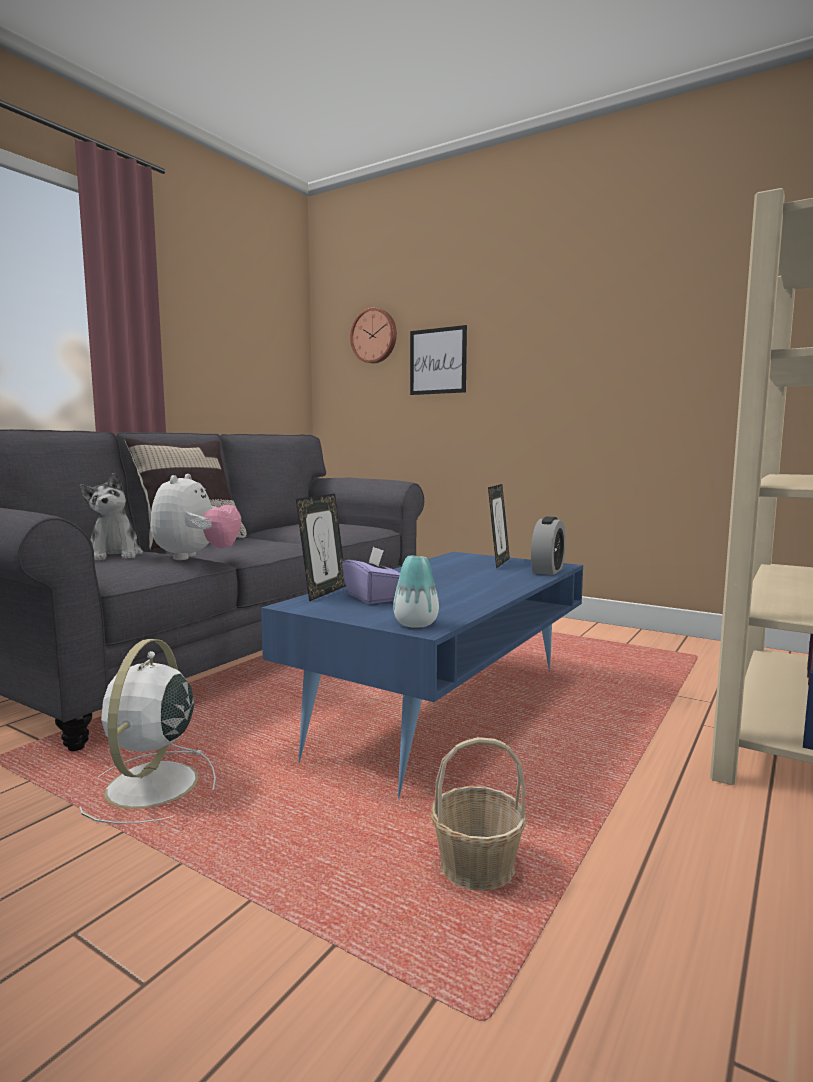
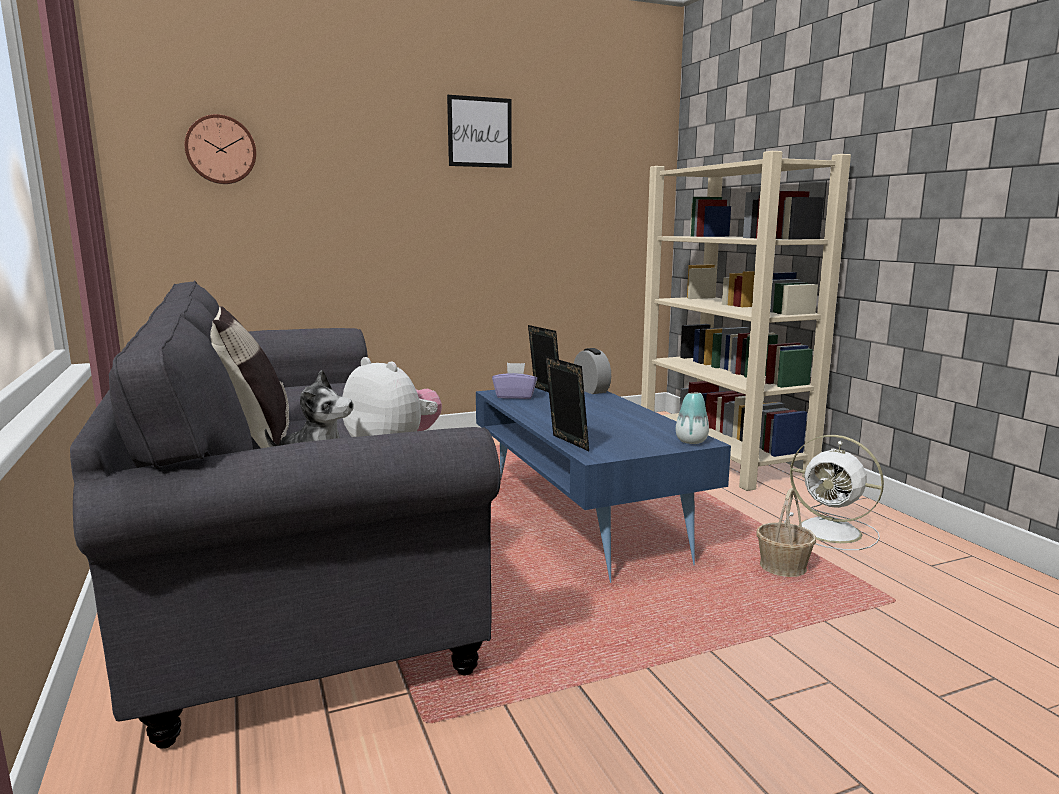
camera: 55 degrees left, 5 degrees up
white fan [79,639,216,823] -> white fan moved to [784,435,884,550]
purple tissue box [342,546,400,604] -> purple tissue box moved to [492,363,537,399]
picture [410,325,467,395] -> picture moved to [447,95,512,168]

